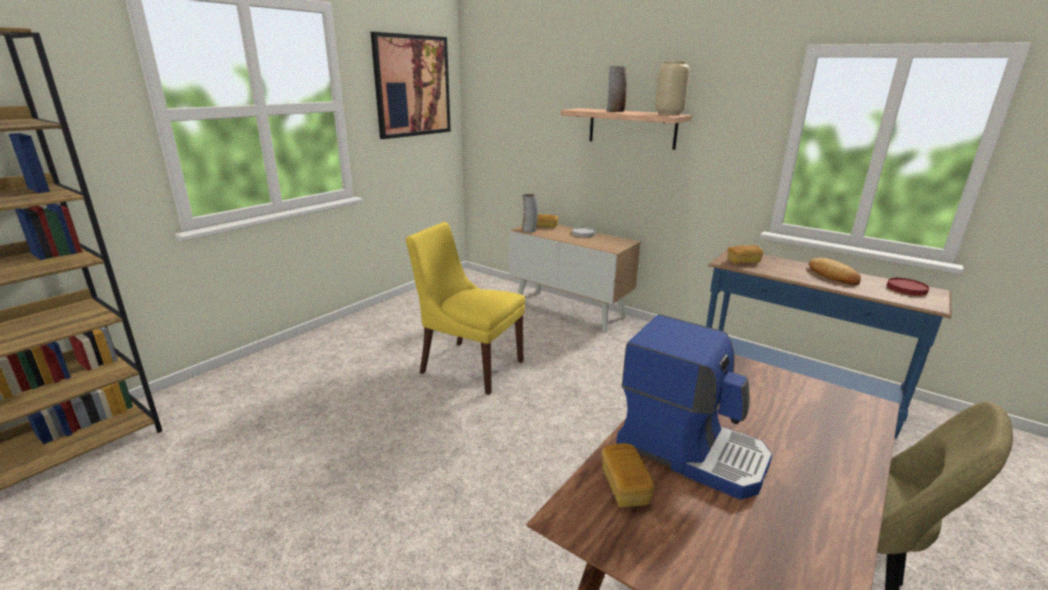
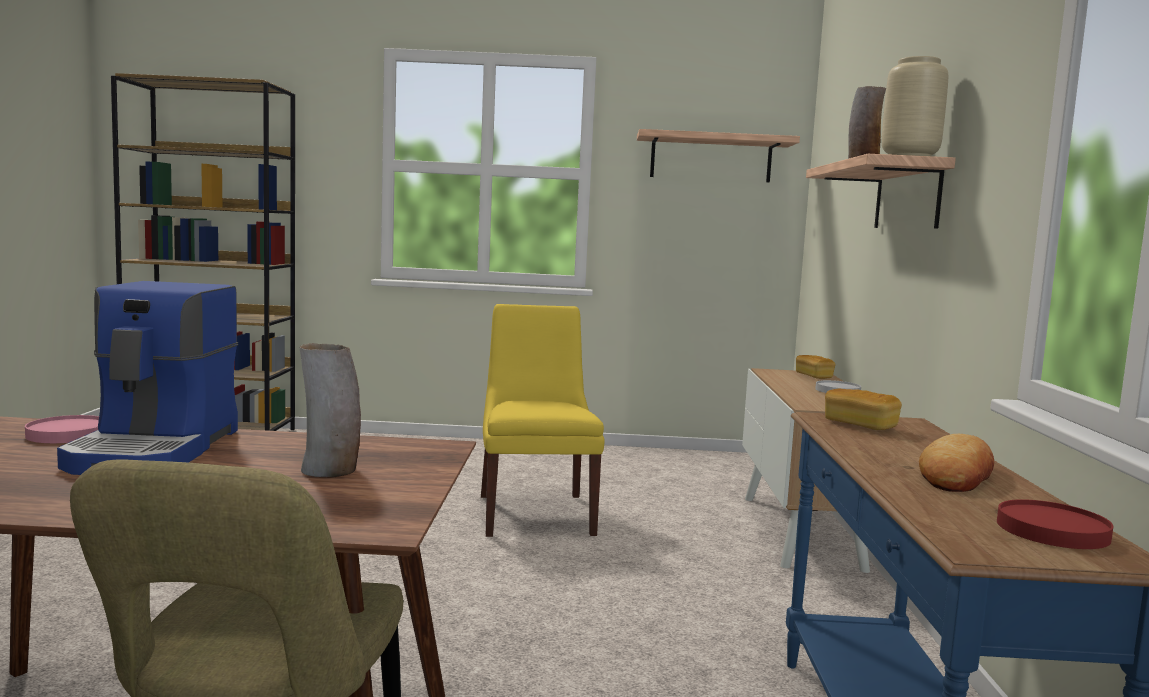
camera: 55 degrees right, 15 degrees down
picture [371,32,451,139] -> shelf [637,129,800,182]
vase [522,194,538,233] -> vase moved to [300,343,361,478]
bread [602,443,654,508] -> pink plate [25,415,99,443]

